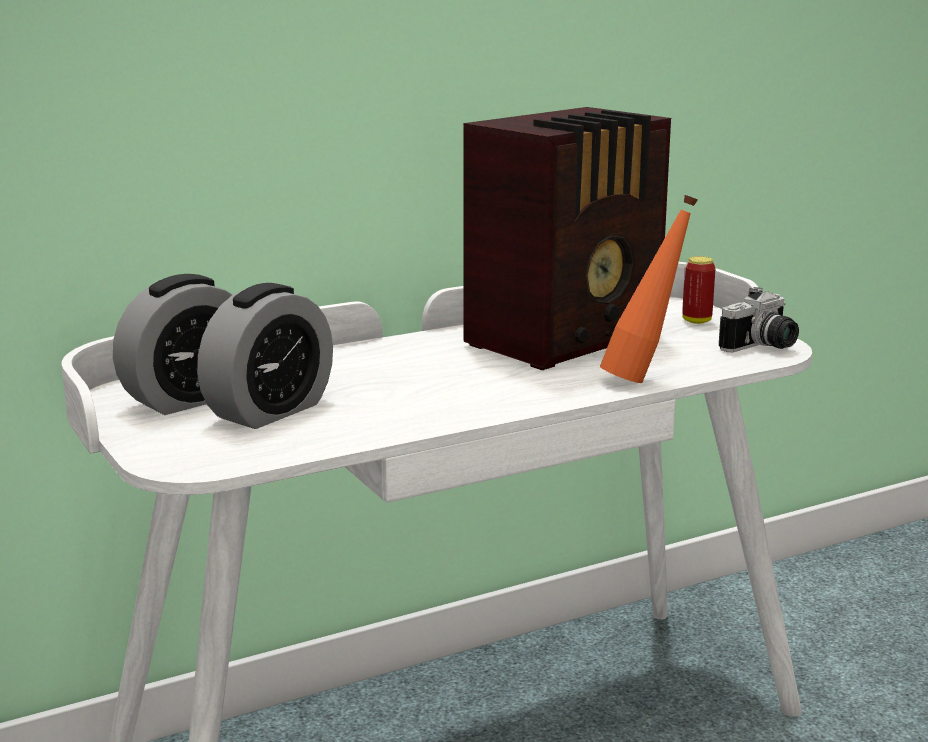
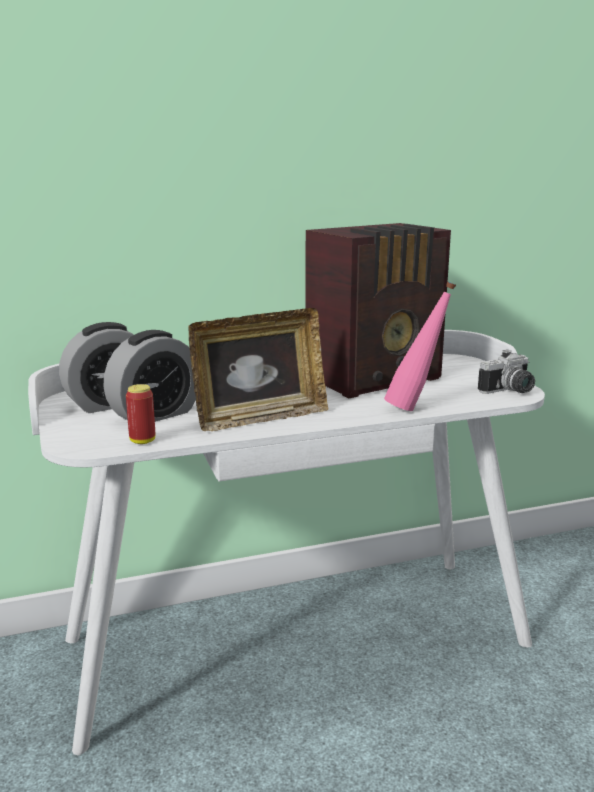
camera: 10 degrees right, 0 degrees up
orange bottle [600,195,698,383] -> pink bottle [384,281,456,411]
can [682,256,715,324] -> can moved to [126,384,155,444]
none -> picture frame [189,308,329,431]

